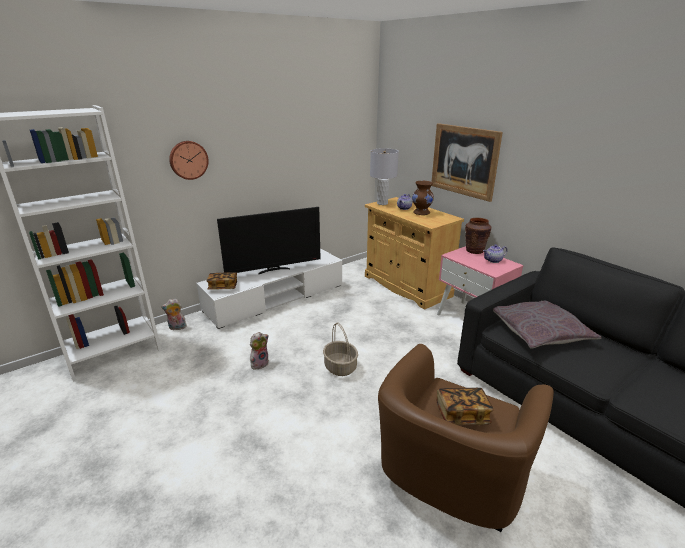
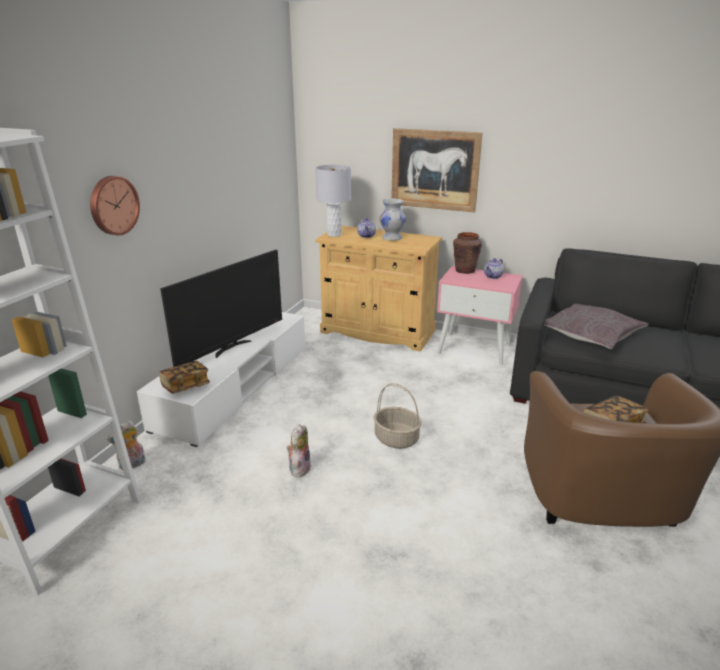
camera: 30 degrees left, 0 degrees up
brown vase [412,181,434,215] -> white vase [379,198,406,241]

